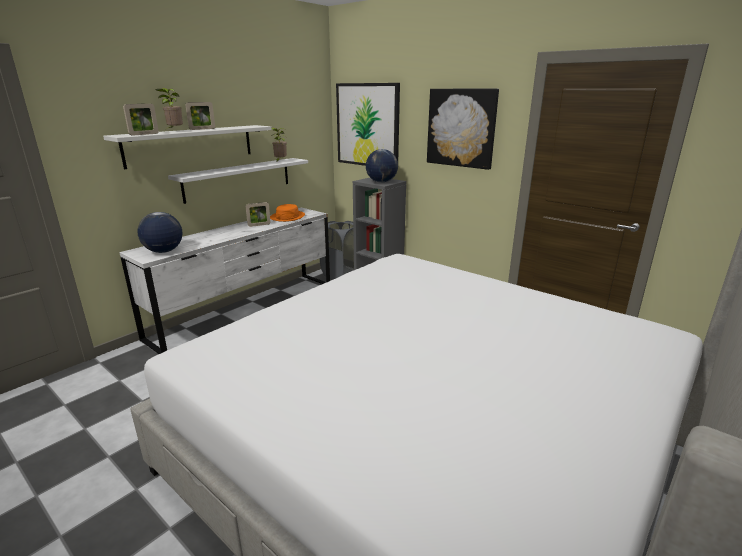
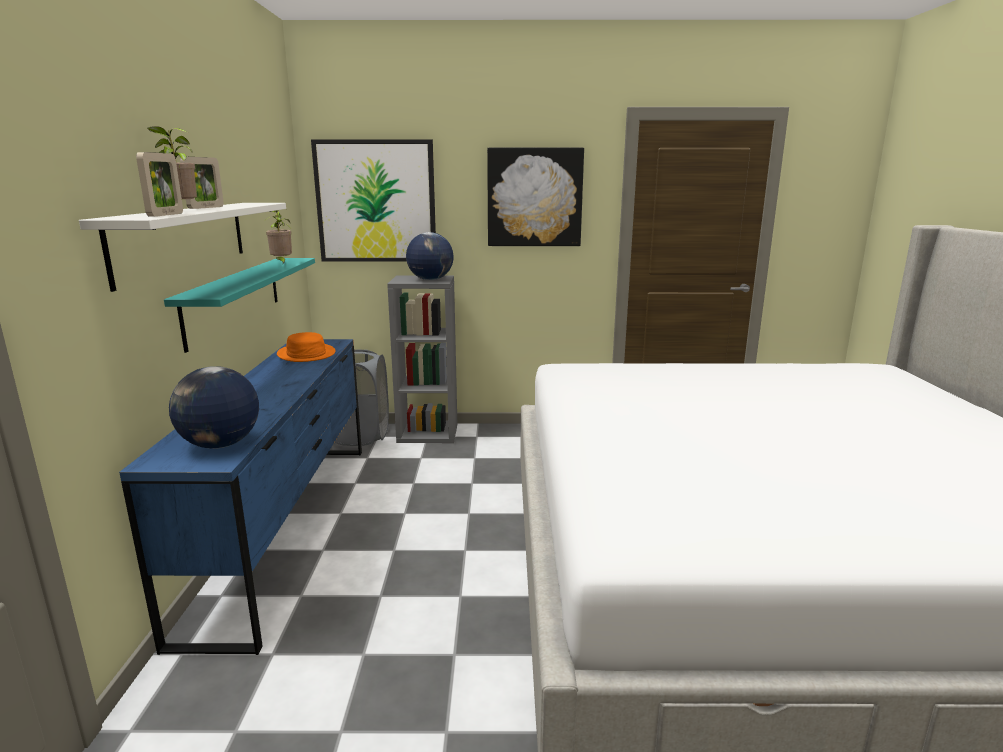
camera: 40 degrees left, 5 degrees down
white dresser [119,208,330,354] -> blue dresser [119,339,362,655]
white shelf [168,158,308,204] -> turquoise shelf [164,258,315,353]
picture frame [246,202,271,227] -> none

